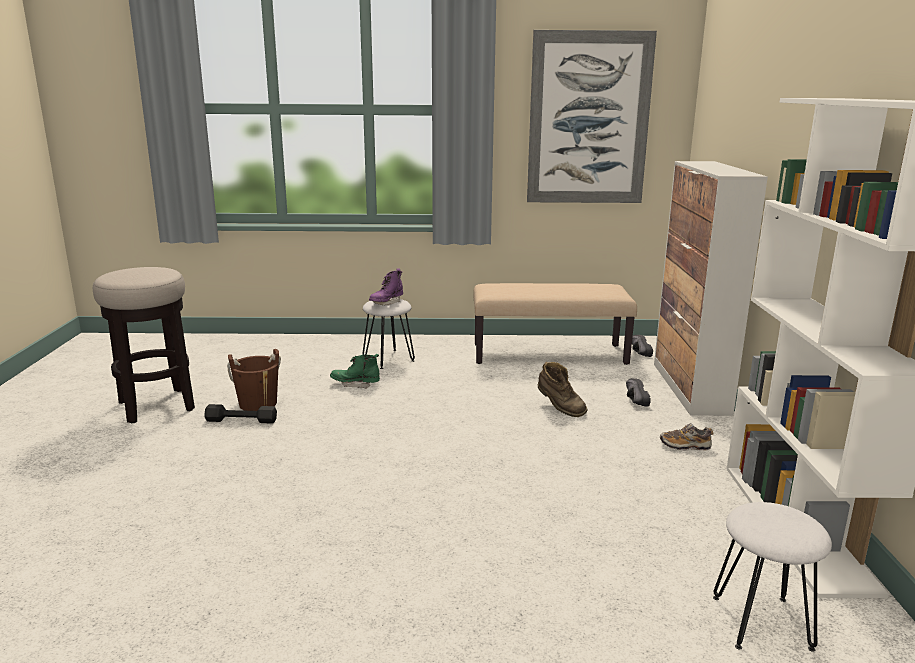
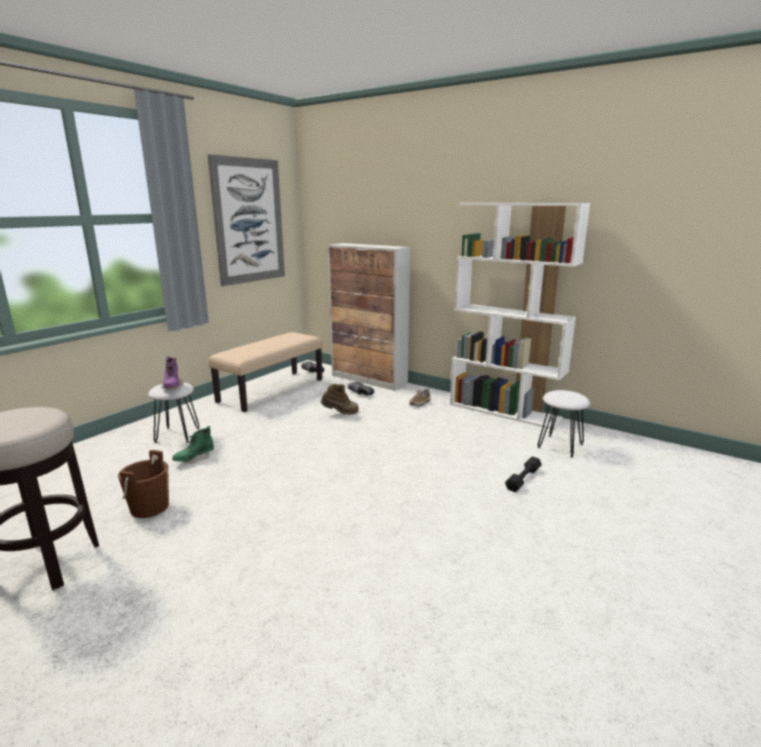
camera: 55 degrees left, 0 degrees up
black dumbbell [204,404,277,423] -> black dumbbell moved to [505,456,542,492]

